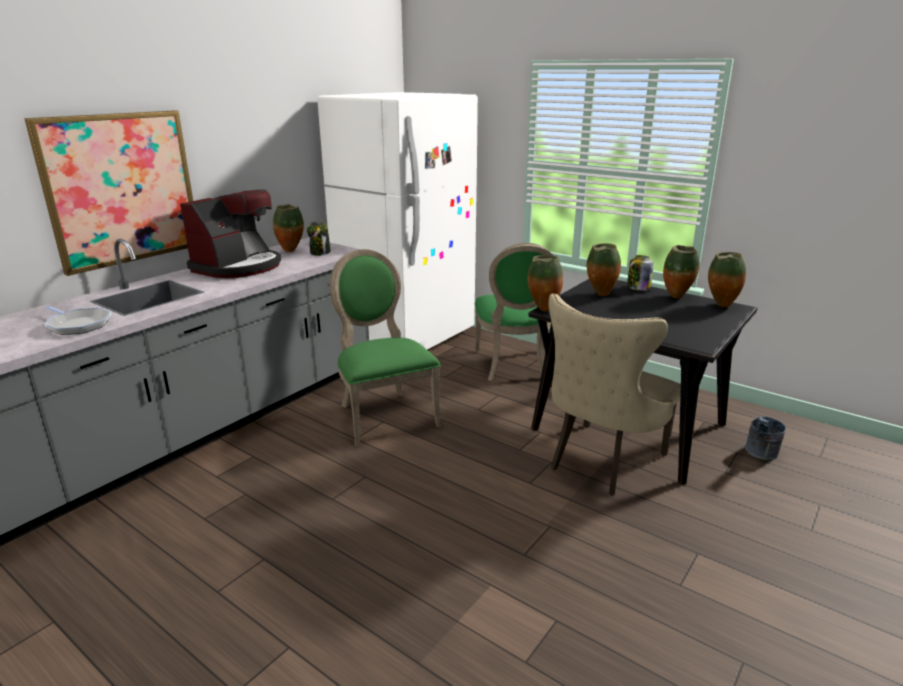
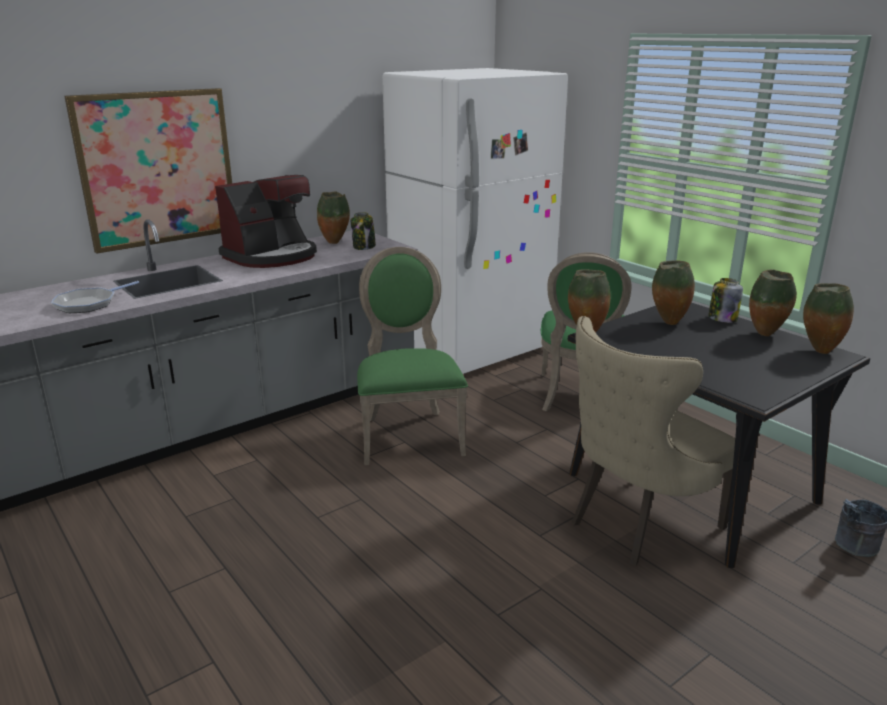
camera: 15 degrees right, 0 degrees up
frying pan [44,306,111,335] -> frying pan turned 75 degrees clockwise [51,281,139,313]

